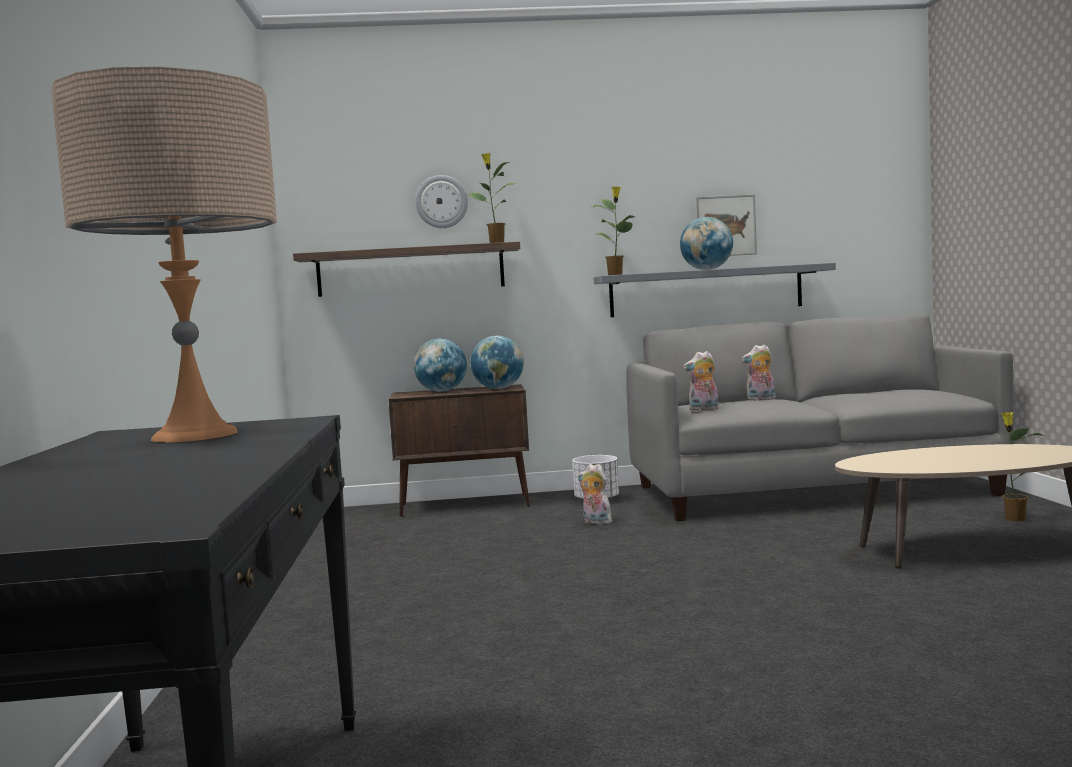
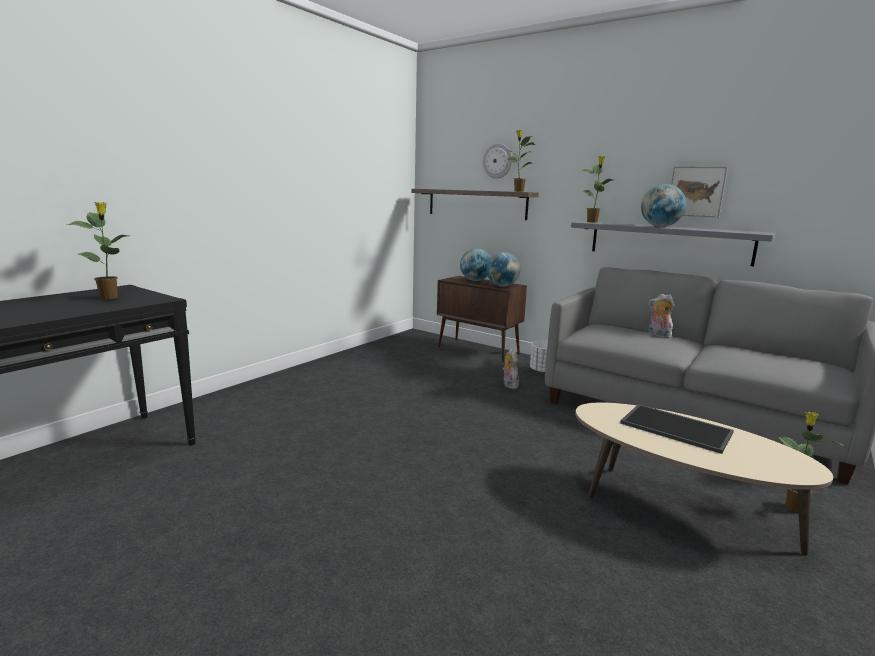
camera: 40 degrees right, 10 degrees up
beige table lamp [51,67,277,442] -> potted plant [67,202,128,300]
plush toy [683,351,719,411] -> none
none -> tray [620,404,734,454]

